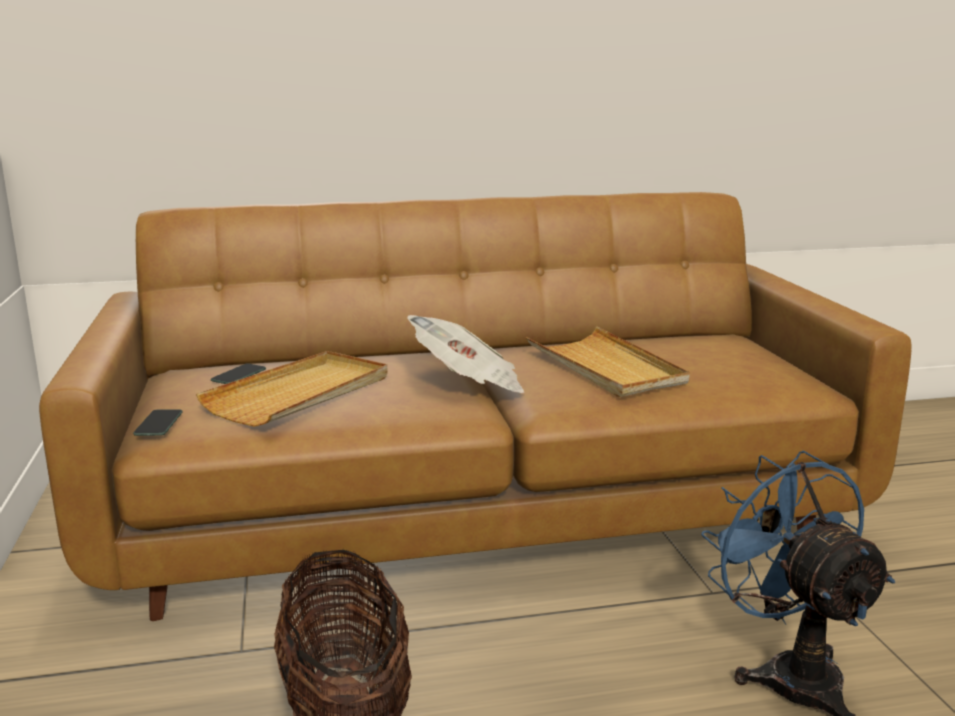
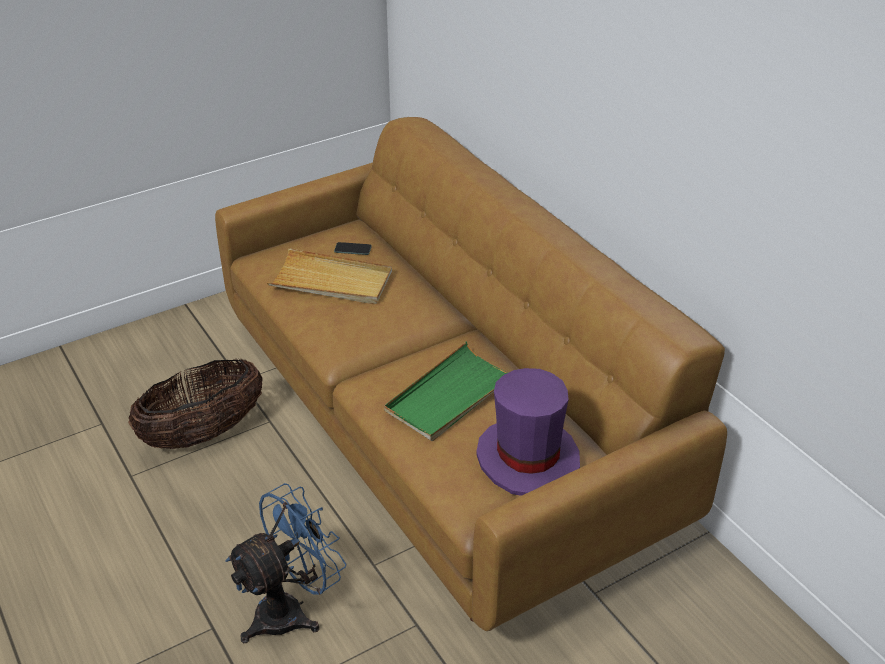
camera: 70 degrees right, 20 degrees up
phone [133,409,183,436] -> none
newspaper [407,315,524,393] -> none
beige tray [526,326,690,397] -> green tray [384,342,507,441]
none -> purple hat [476,368,580,496]

